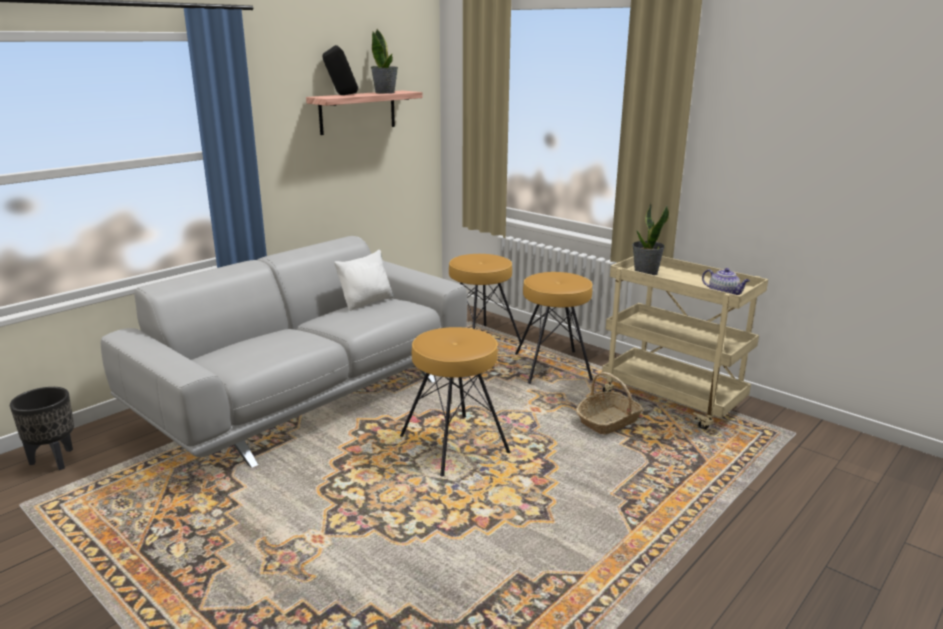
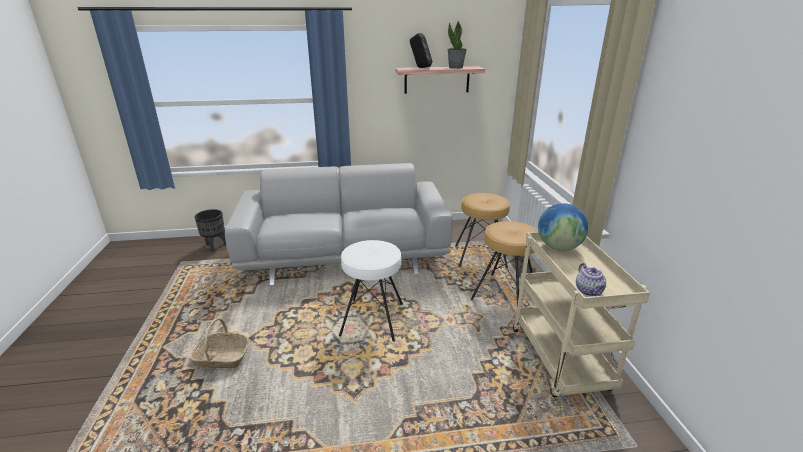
camera: 40 degrees right, 5 degrees up
white pillow [334,250,393,311] -> none
brown stool [400,327,511,476] -> white stool [339,240,403,341]
basket [576,372,643,435] -> basket moved to [190,318,249,368]
potted plant [632,203,669,275] -> globe [538,203,588,251]

